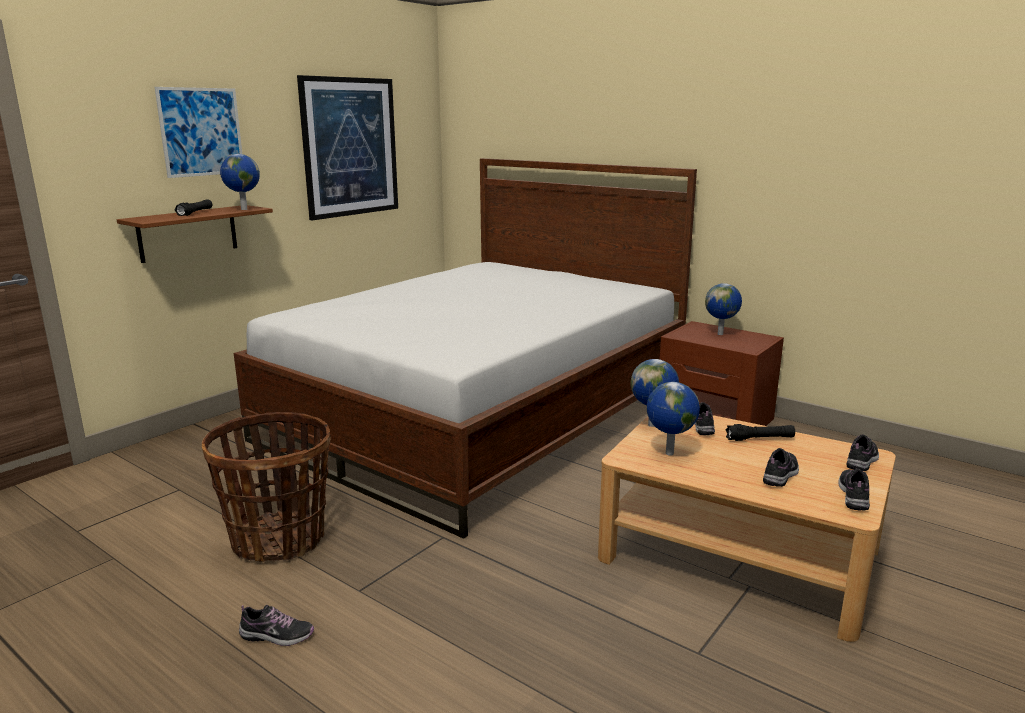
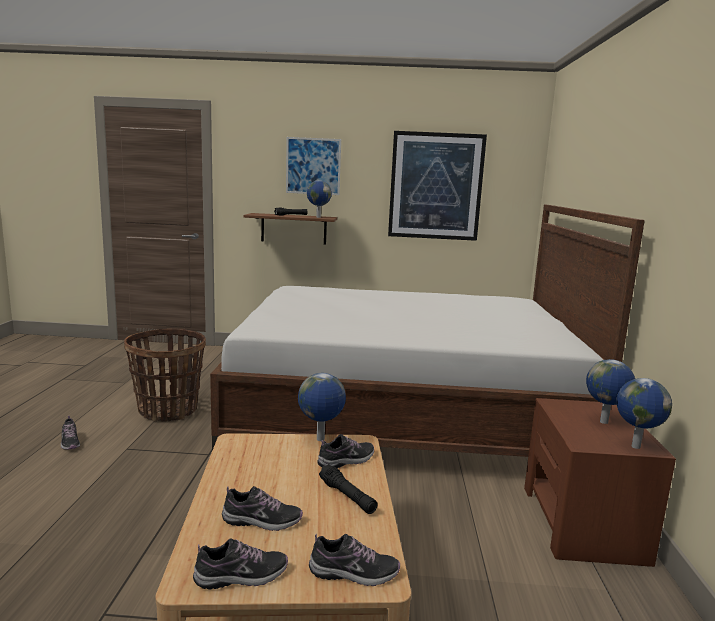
camera: 55 degrees right, 5 degrees down
globe [647,382,700,456] -> globe moved to [616,378,672,449]

